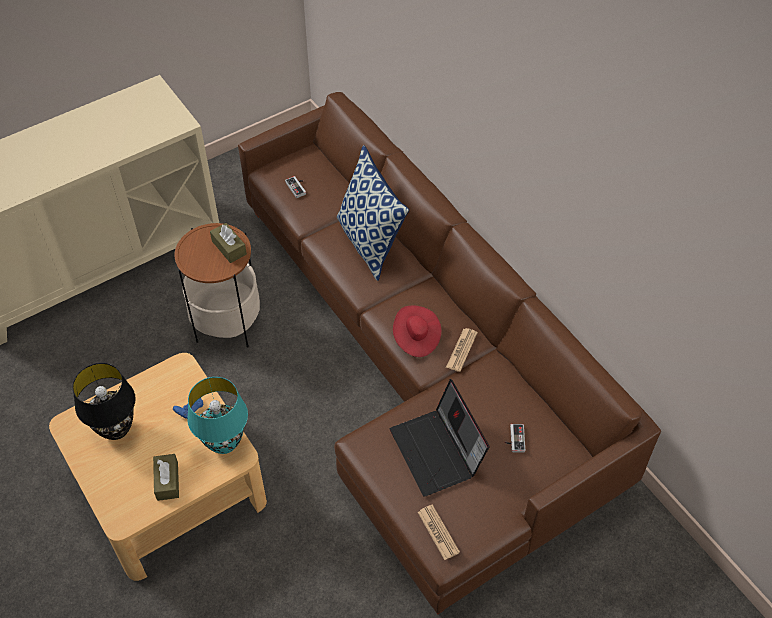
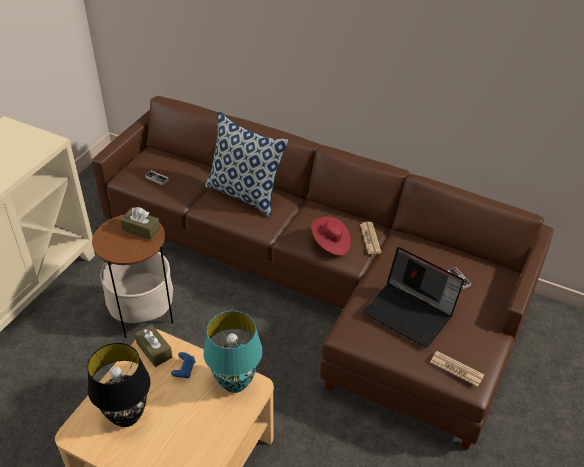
camera: 30 degrees left, 10 degrees down
brown tissue box [153,454,179,501] -> brown tissue box moved to [135,325,172,367]

